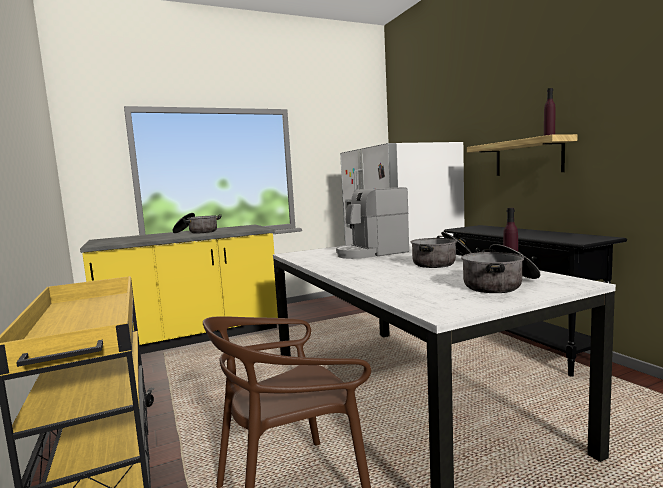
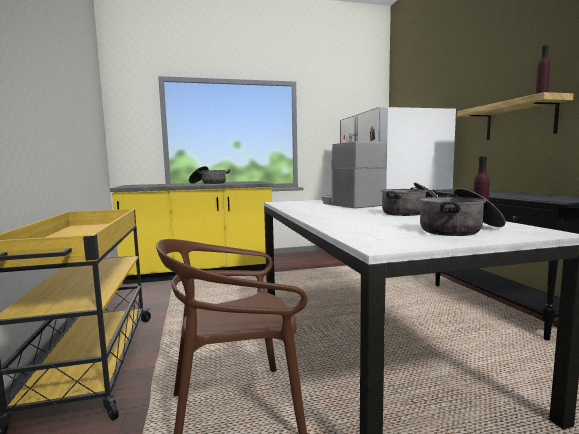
camera: 10 degrees right, 0 degrees up
coffee machine [336,187,409,259] -> coffee machine turned 75 degrees clockwise [322,142,387,208]

